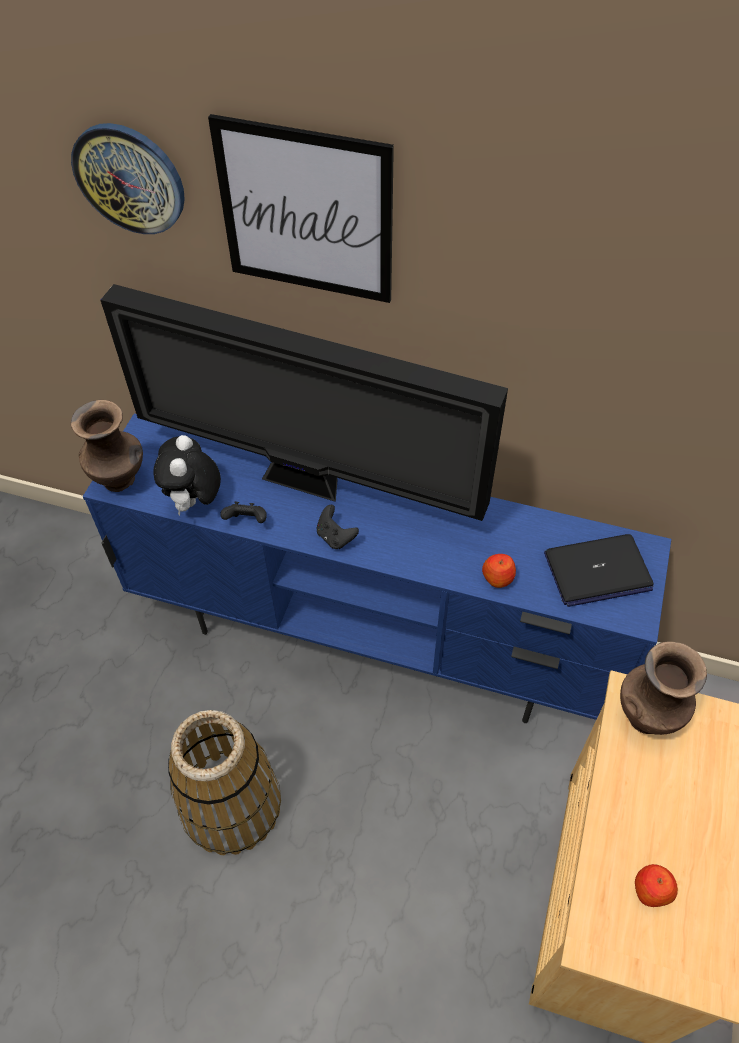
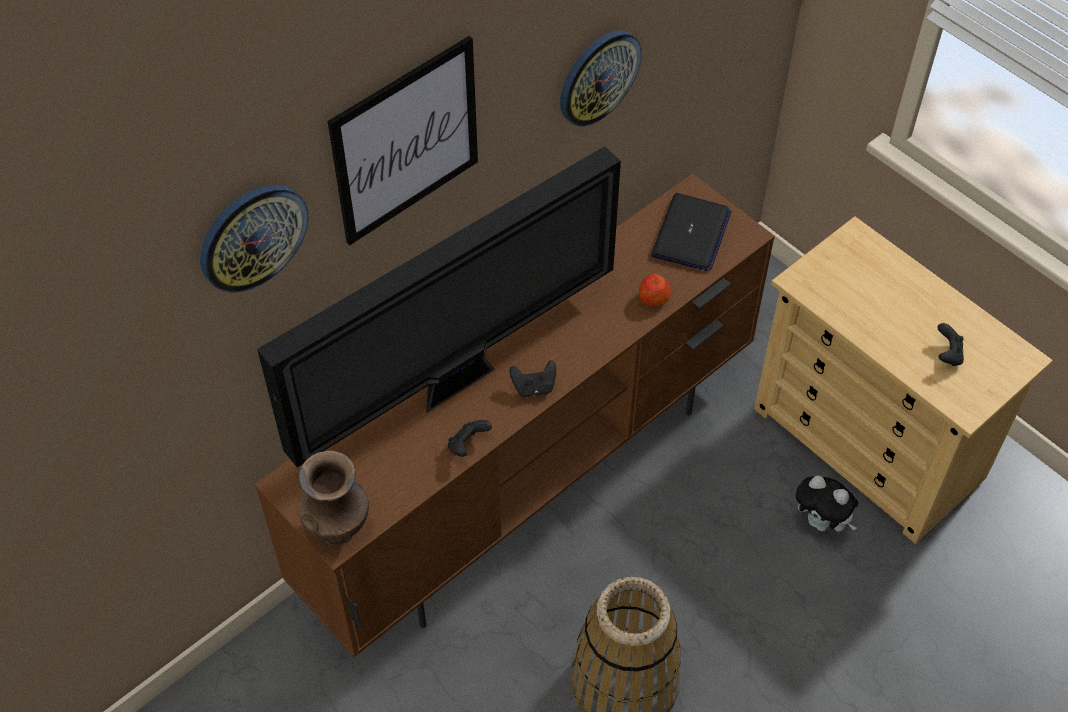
camera: 60 degrees left, 0 degrees up
blue tv stand [83,414,671,723] -> brown tv stand [254,174,775,657]
plush toy [153,435,221,516] -> plush toy moved to [796,476,859,532]
brown vase [620,641,707,735] -> none
apple [635,864,678,907] -> black game controller [938,323,964,366]
none -> wall clock [560,30,642,127]

